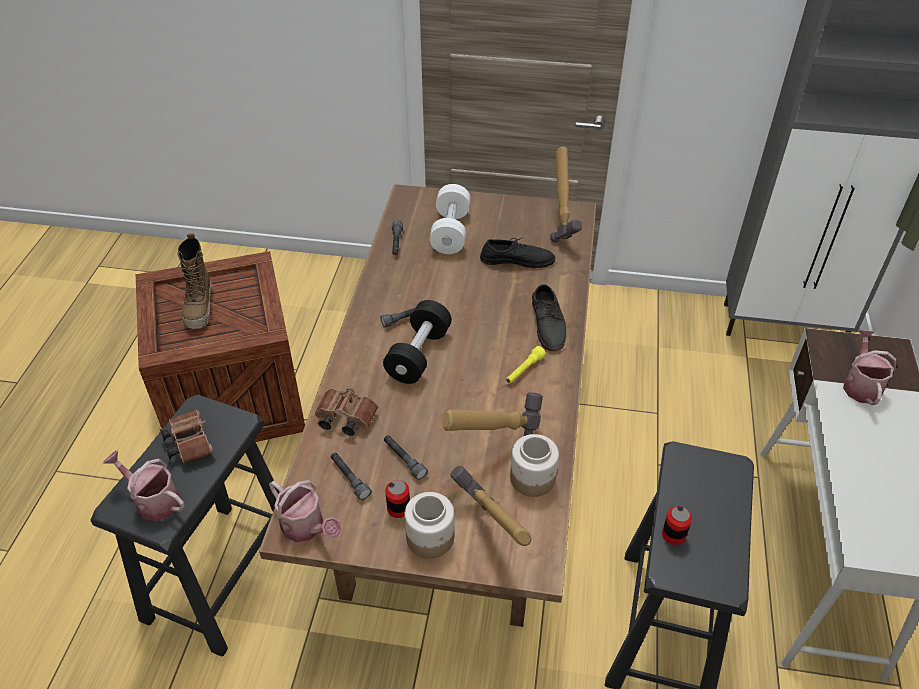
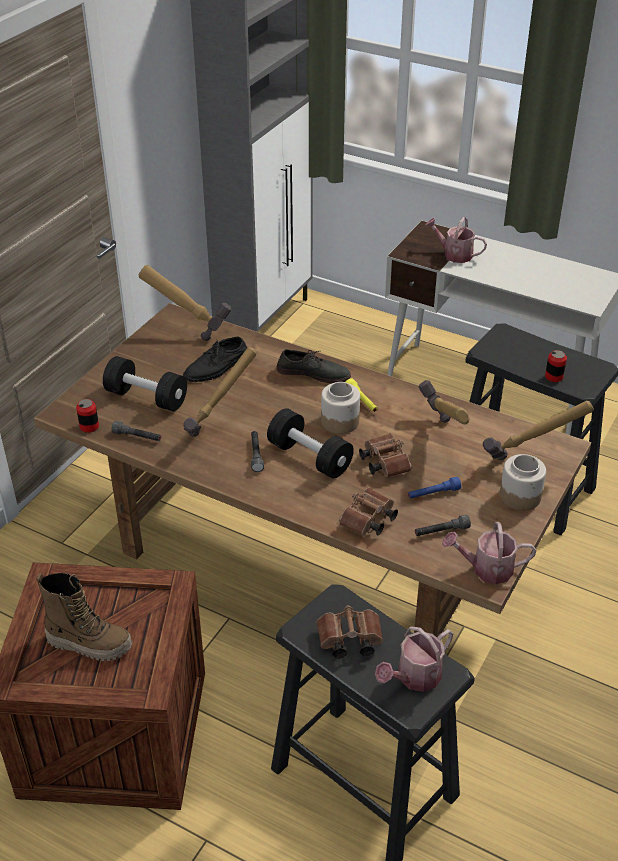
camera: 70 degrees left, 5 degrees down
watering can [269,480,341,542] -> watering can turned 150 degrees counterclockwise [442,522,536,584]
grey flashlight [384,435,428,480] -> blue flashlight [408,477,461,499]
can [385,480,410,518] -> can moved to [76,399,99,433]
white dumbbell [430,184,470,254] -> black dumbbell [103,356,187,411]
black shoe [480,237,555,268] -> black shoe turned 150 degrees counterclockwise [183,336,247,382]
jar [510,434,559,497] -> jar moved to [321,382,360,434]
none -> hammer [183,347,256,437]
none -> brown binoculars [359,433,412,478]

